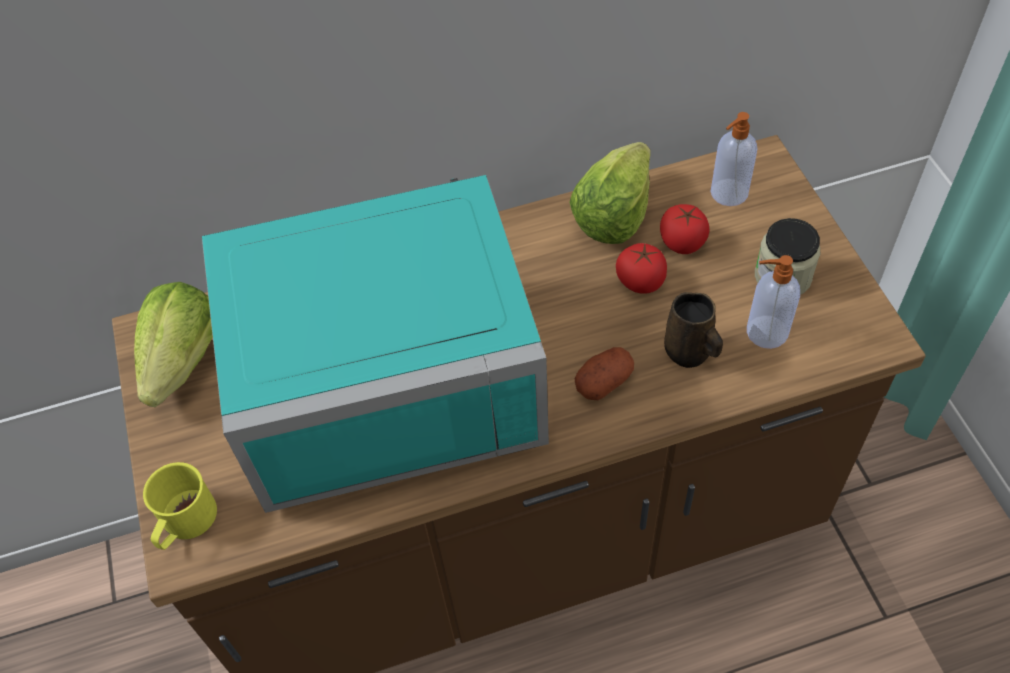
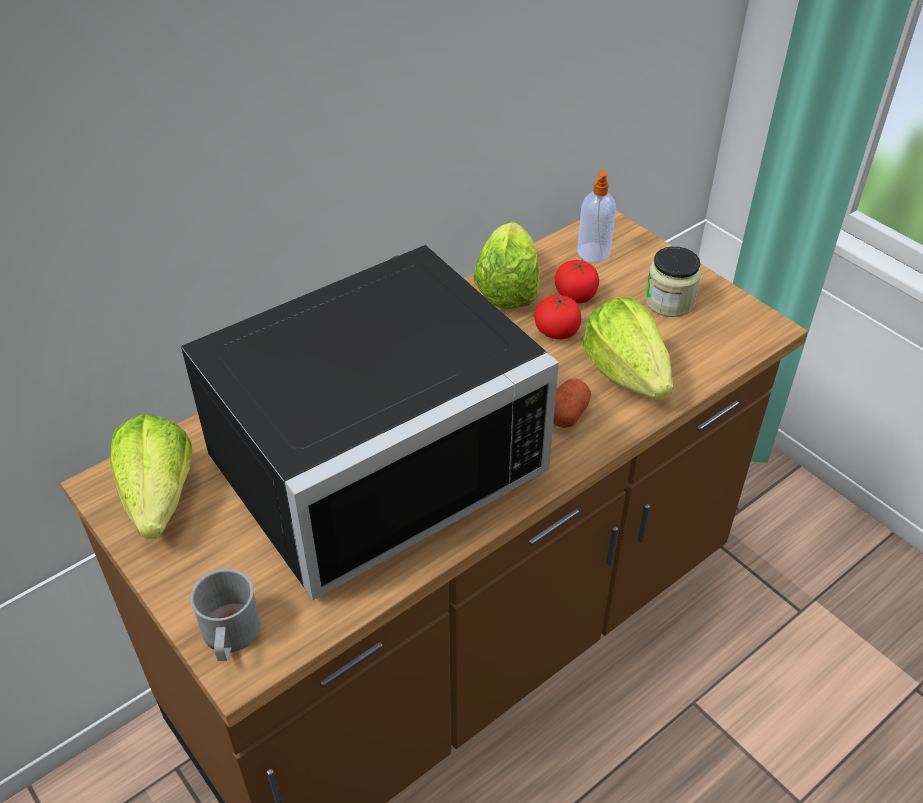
camera: 25 degrees left, 10 degrees down
yellow mug [143,462,217,550] -> grey mug [190,568,260,661]
turquoise microwave [202,175,549,513] -> black microwave [181,245,559,600]
brown mug [664,292,723,368] -> lettuce [582,298,673,400]
soap dispenser [747,255,800,349] -> none

